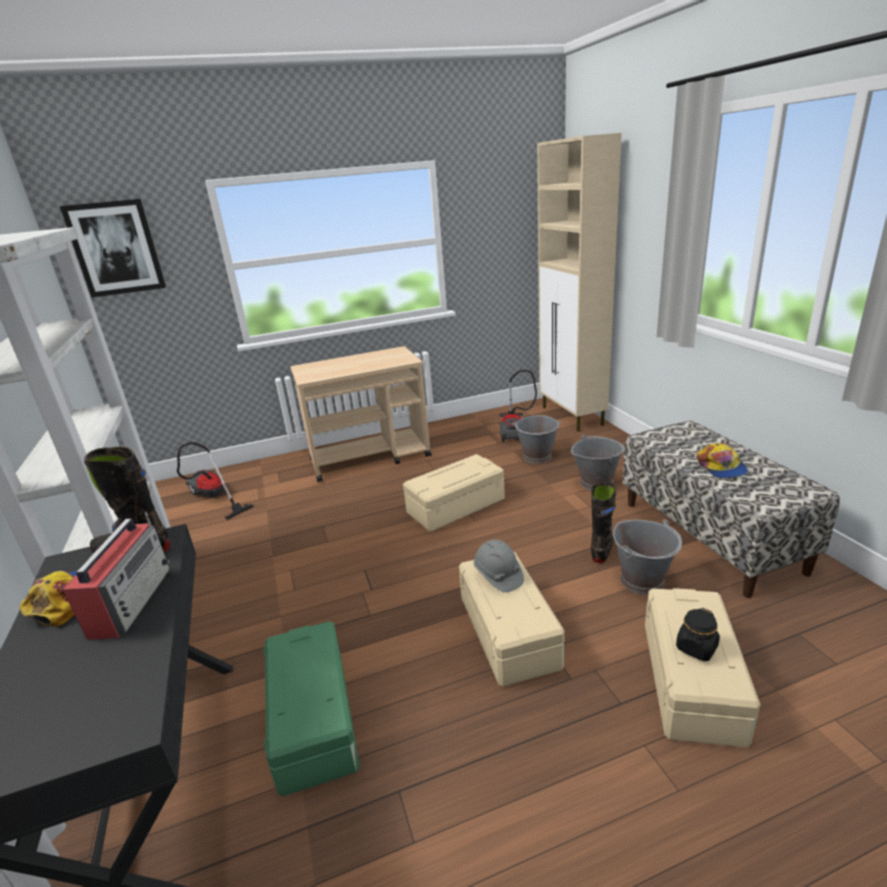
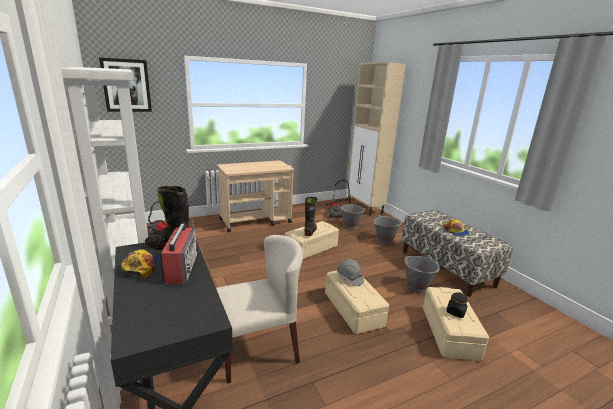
camera: 10 degrees left, 5 degrees down
green storage box [264,621,360,797] -> beige chair [216,235,303,384]
black boot [591,482,616,563] -> black boot moved to [304,197,317,236]

